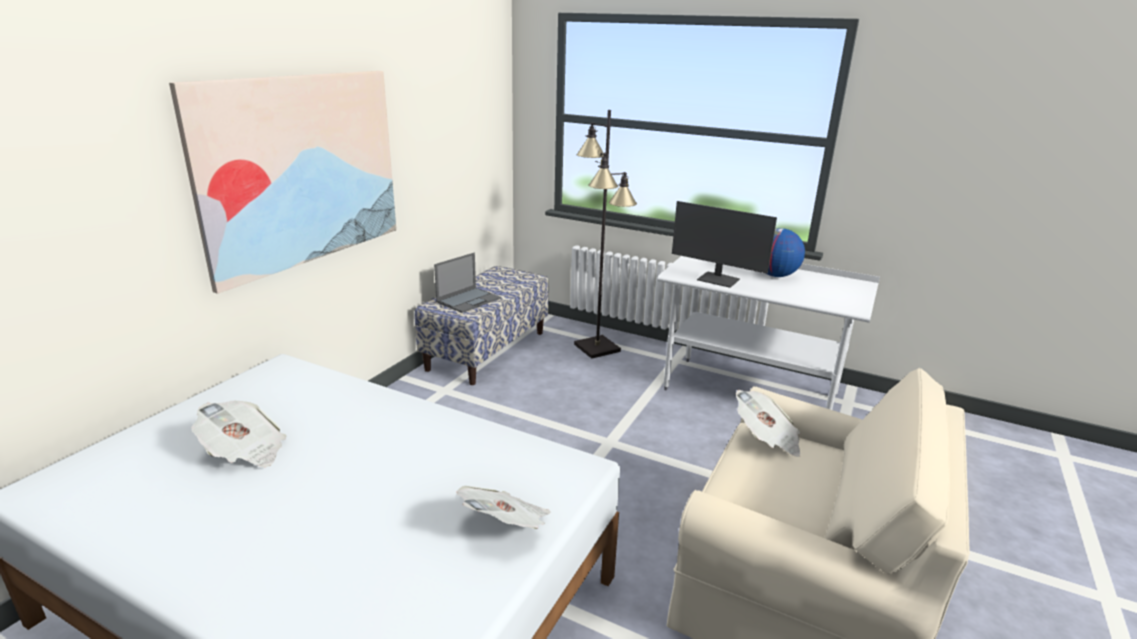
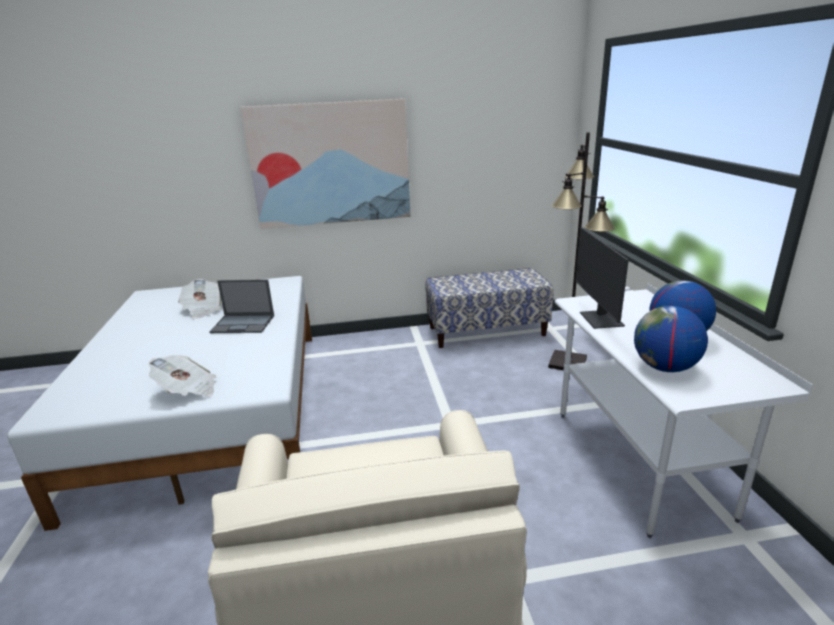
camera: 55 degrees right, 0 degrees up
laptop [434,253,501,313] -> laptop moved to [209,279,274,333]
newspaper [736,390,800,457] -> none
none -> globe [634,306,708,372]

